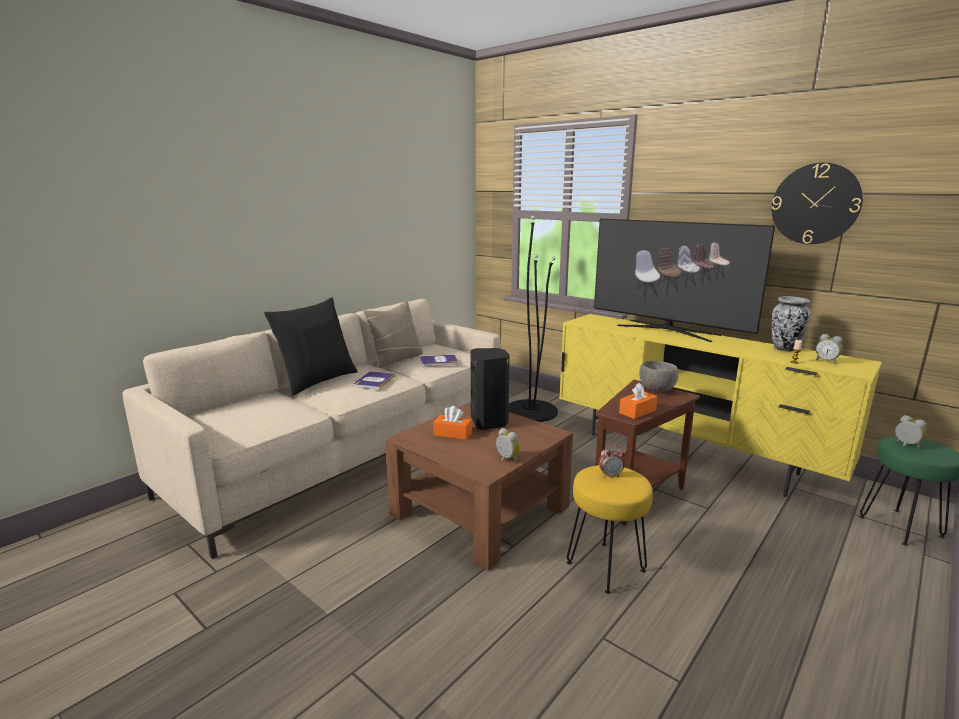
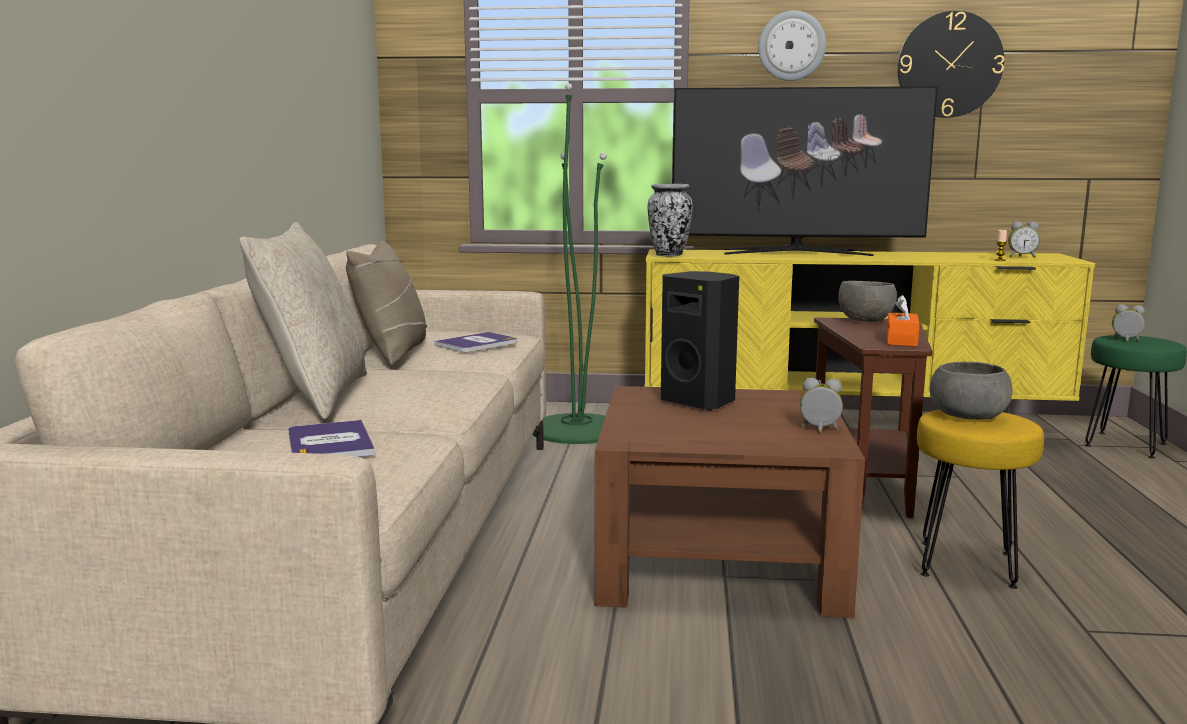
camera: 35 degrees left, 5 degrees down
black pillow [264,298,358,396] -> beige pillow [239,222,367,419]
book [353,371,396,389] -> book moved to [288,420,375,457]
orange tissue box [433,406,472,440] -> none
black floor lamp [509,216,558,422] -> green floor lamp [532,83,607,444]
alarm clock [599,446,625,478] -> grey bowl [930,361,1013,420]
vase [772,296,811,352] -> vase moved to [648,184,693,256]
none -> wall clock [758,11,826,81]

